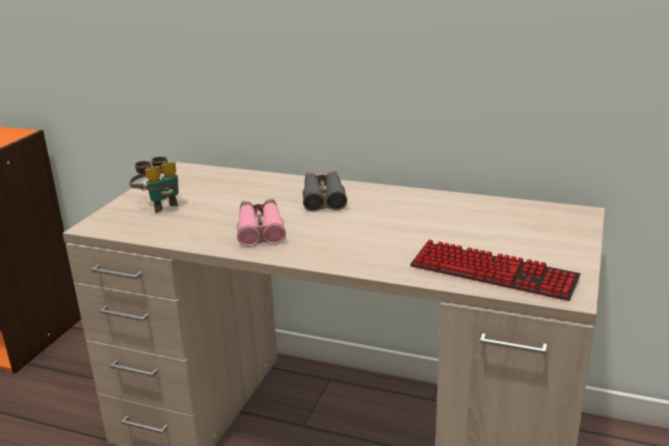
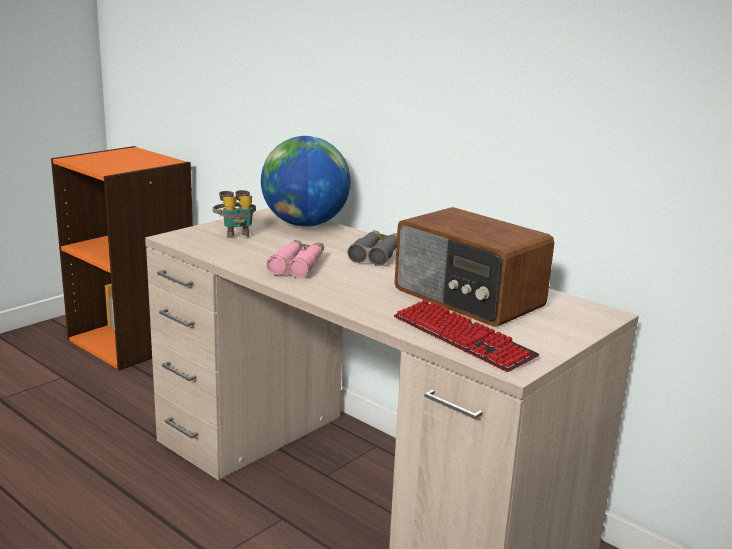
camera: 20 degrees right, 5 degrees down
none -> globe [261,136,351,227]
none -> radio [395,207,554,327]

